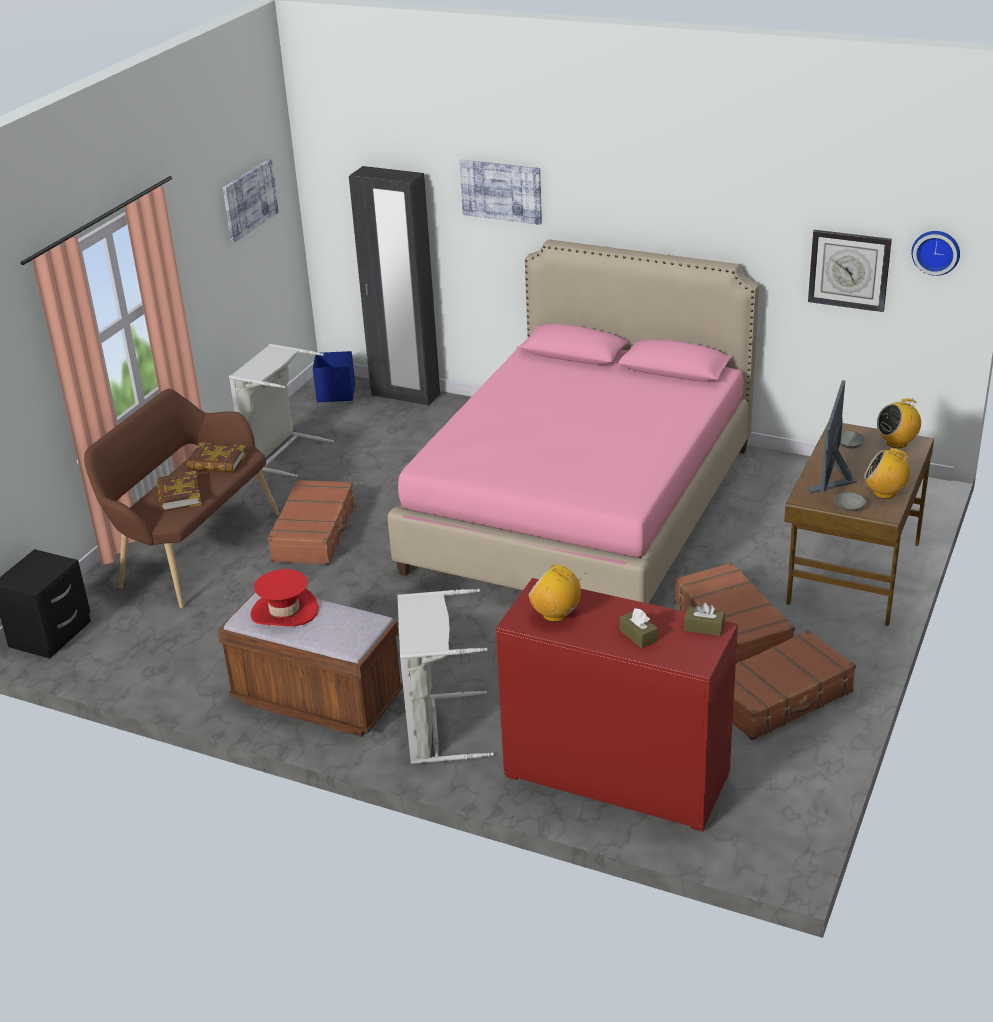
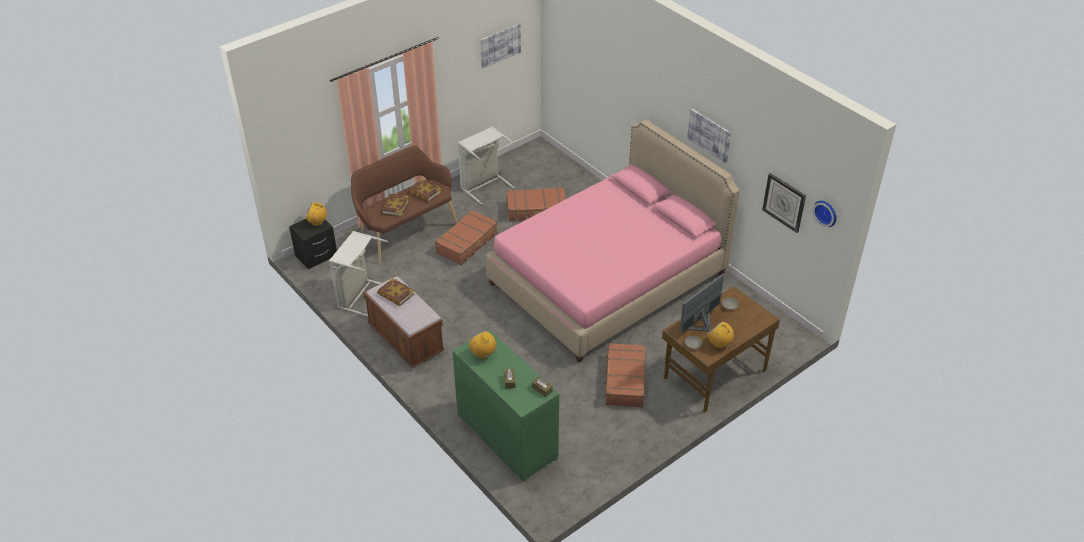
camera: 25 degrees right, 10 degrees up
red hat [250,569,319,626] -> book [377,278,414,306]
blue storage box [313,351,355,402] -> none
black wardrobe [349,166,440,406] -> none
grey laundry basket [397,589,494,764] -> grey laundry basket moved to [329,231,388,316]
picture [460,159,542,225] -> picture moved to [687,109,731,163]
red dresser [496,578,738,832] -> green dresser [452,329,559,482]
brown suitcase [733,630,856,740] -> brown suitcase moved to [507,187,566,221]
radio [877,398,921,448] -> radio moved to [305,202,327,226]

